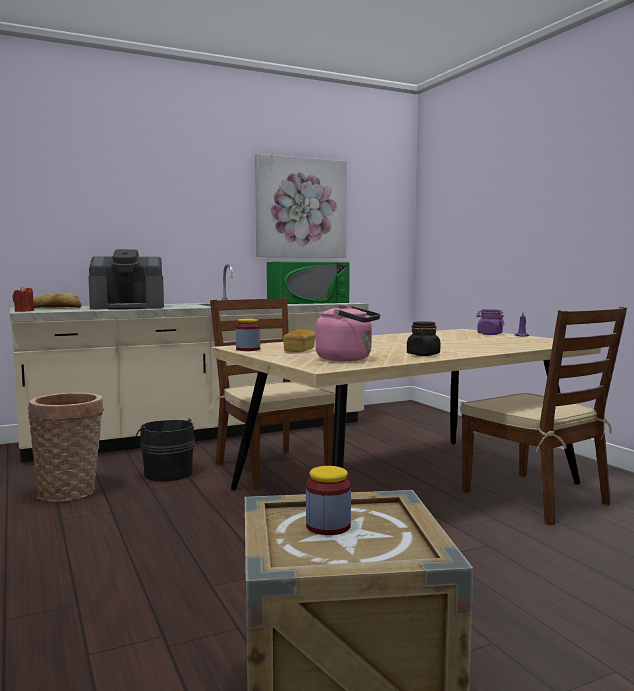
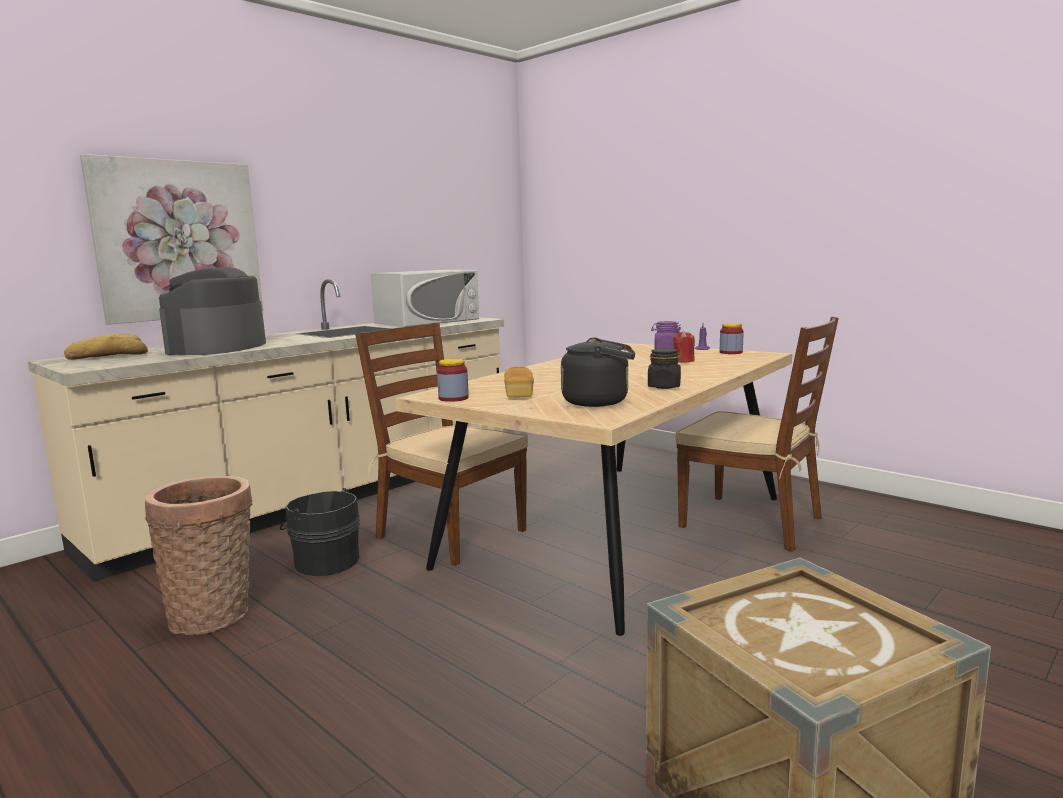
camera: 20 degrees left, 5 degrees up
red candle [12,286,34,312] -> red candle moved to [673,331,695,363]
coffee machine [88,249,164,310] -> coffee machine turned 135 degrees clockwise [159,267,266,355]
picture [255,154,347,258] -> picture moved to [80,154,263,324]
green microwave [267,262,350,304] -> white microwave [371,270,479,327]
jar [306,466,351,535] -> jar moved to [720,323,744,354]
pink kettle [315,304,380,361] -> black kettle [561,337,635,407]

